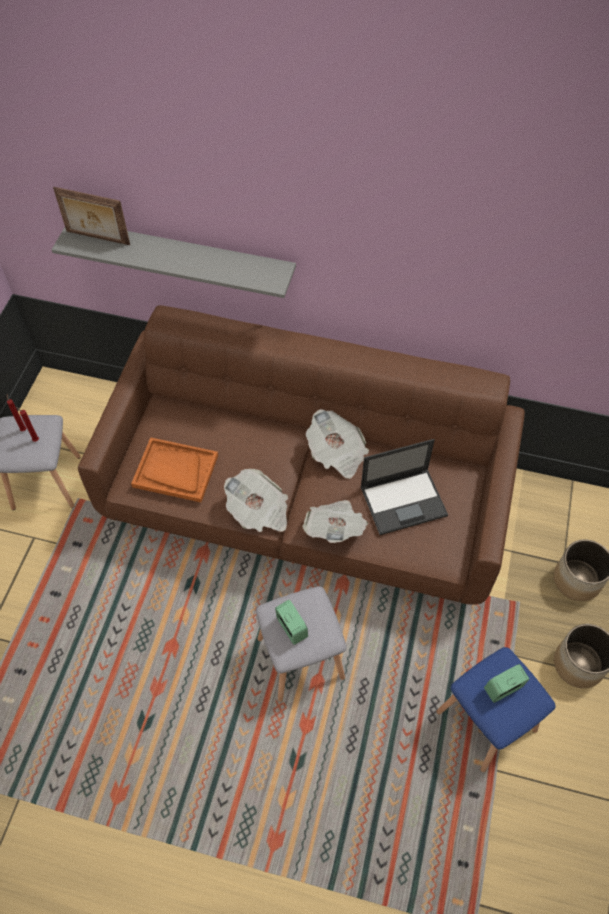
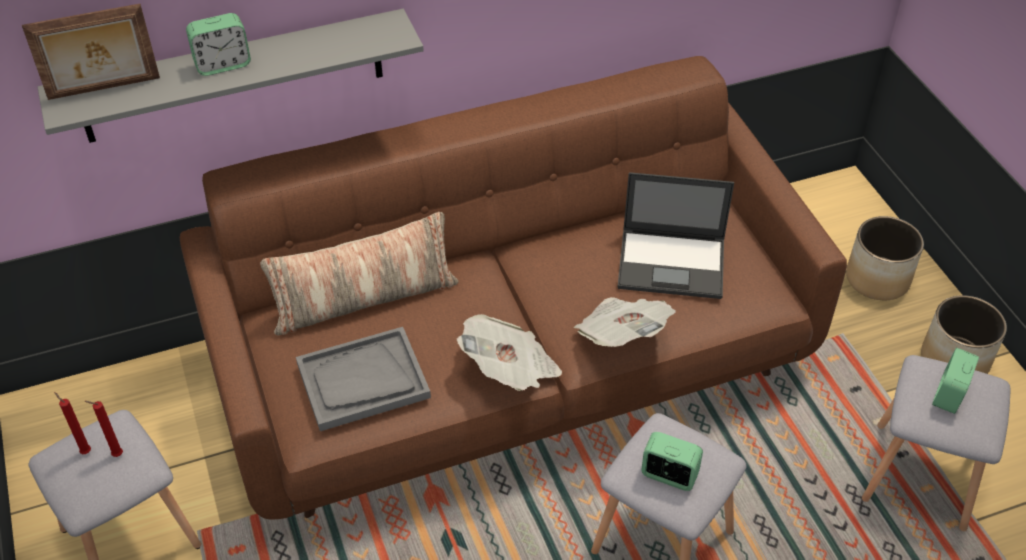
camera: 35 degrees left, 10 degrees down
orange tray [131,437,218,502] -> grey tray [296,327,431,431]
newspaper [306,409,369,479] -> none
laptop [361,439,448,535] -> laptop turned 60 degrees clockwise [617,172,734,299]
blue stool [436,647,556,772] -> grey stool [862,355,1010,531]
none -> alarm clock [186,13,251,76]
none -> pillow [260,212,459,336]

